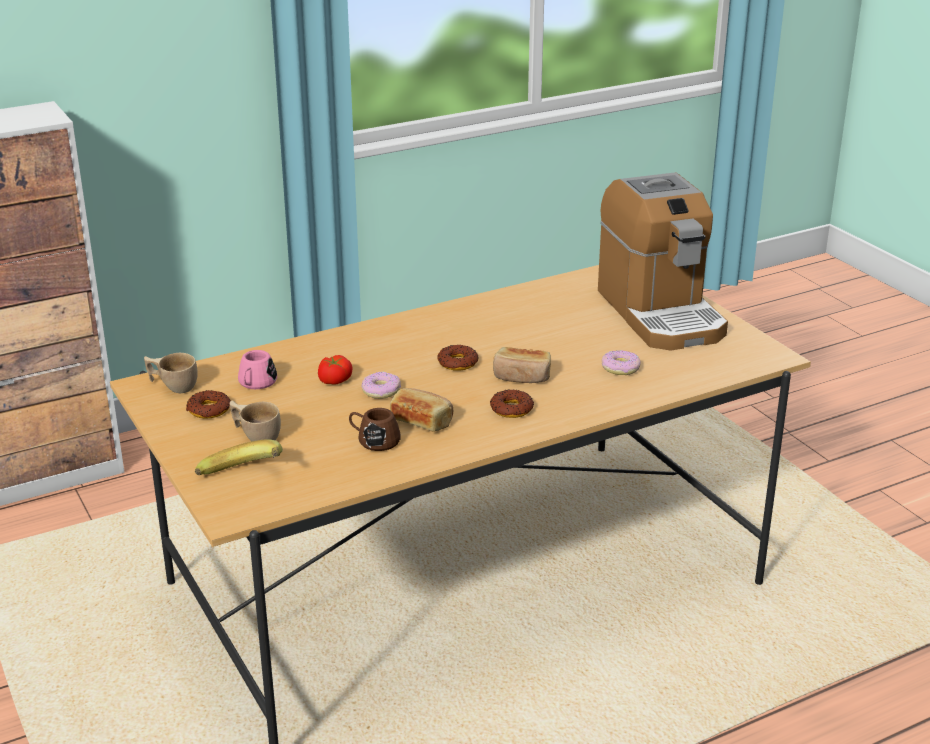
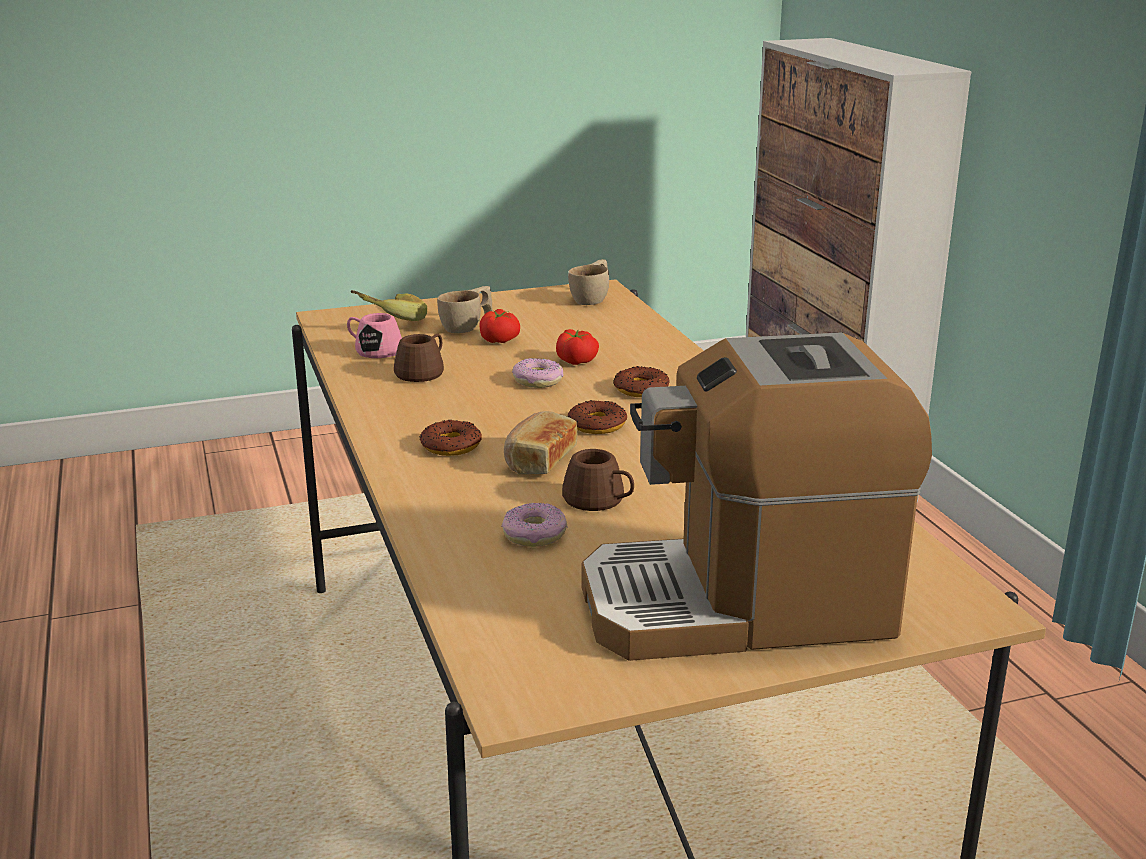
camera: 100 degrees right, 5 degrees down
donut [186,390,231,419] -> donut moved to [613,366,670,397]
pink mug [238,350,277,389] -> pink mug moved to [347,313,402,358]
bread [390,388,453,432] -> none
none -> tomato [479,309,520,343]
none -> brown mug [562,449,634,511]

